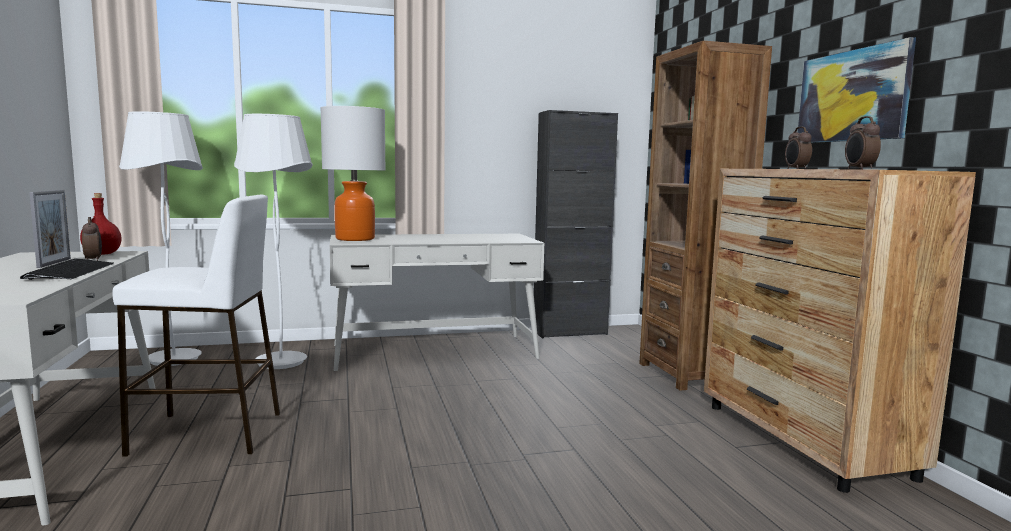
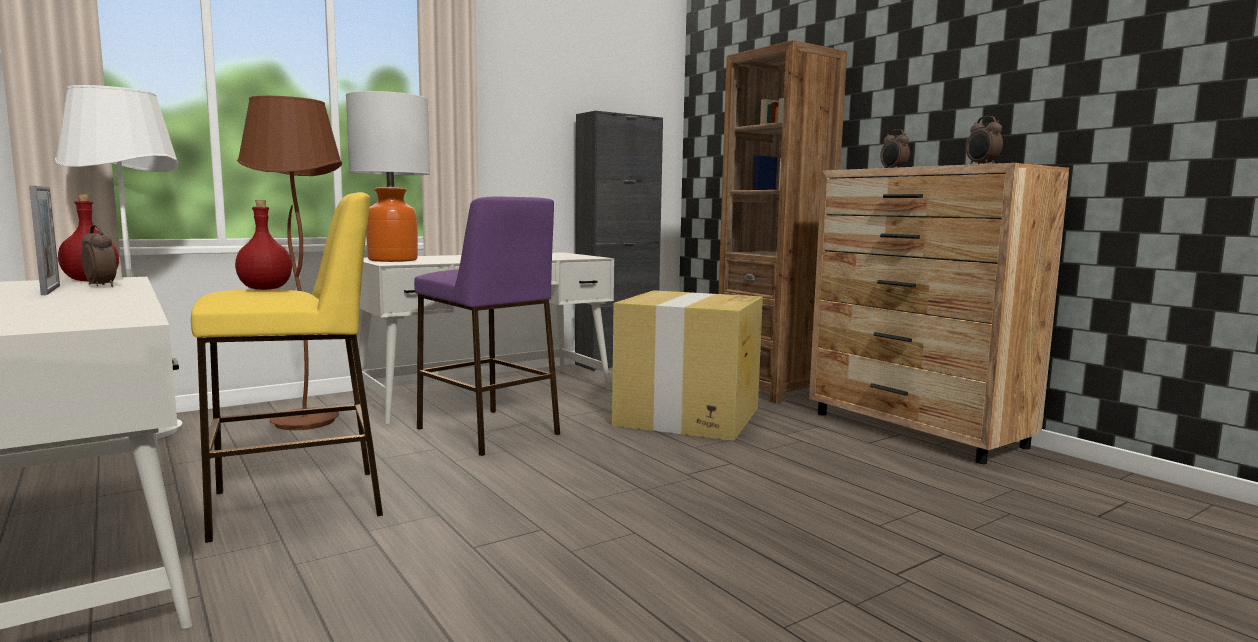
camera: 20 degrees left, 0 degrees up
keyboard [20,258,114,280] -> none
white stool [113,195,280,456] -> yellow stool [191,192,383,543]
white floor lamp [234,114,313,369] -> brown floor lamp [237,96,342,430]
picture [798,37,916,143] -> none
none -> red bottle [235,200,292,290]
none -> purple stool [414,196,560,456]
none -> cardboard box [612,290,763,441]

